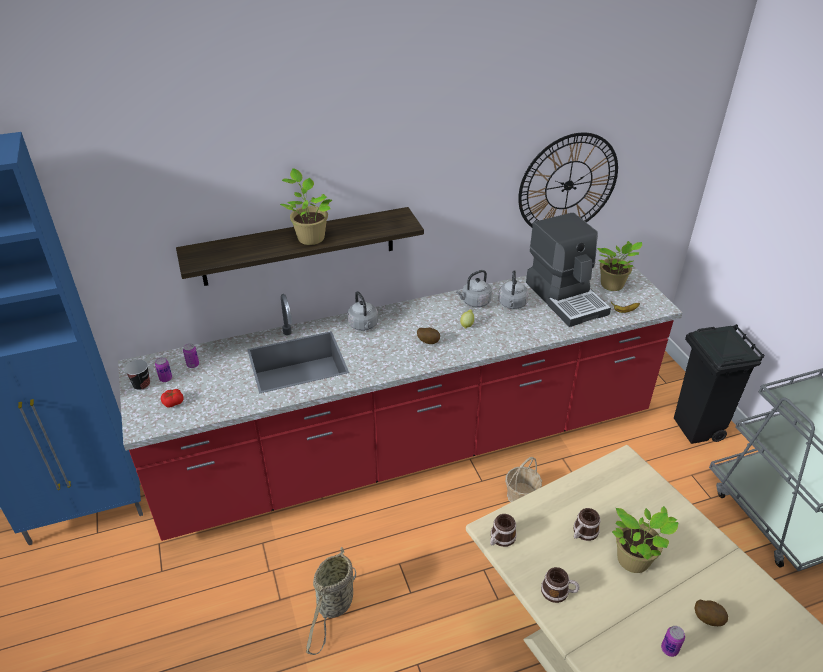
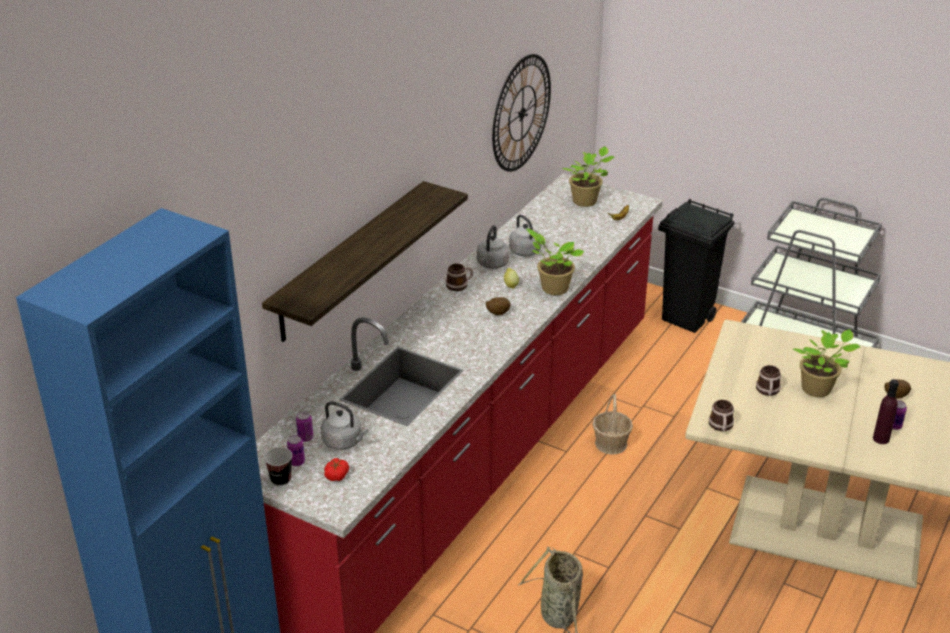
camera: 40 degrees left, 5 degrees down
potted plant [280,168,332,245] -> potted plant moved to [526,229,584,295]
grey kettle [347,291,378,331] -> grey kettle moved to [321,401,368,450]
coffee machine [526,212,611,327] -> none
mug [541,567,580,603] -> mug moved to [446,263,473,291]
none -> purple bottle [873,379,899,444]

